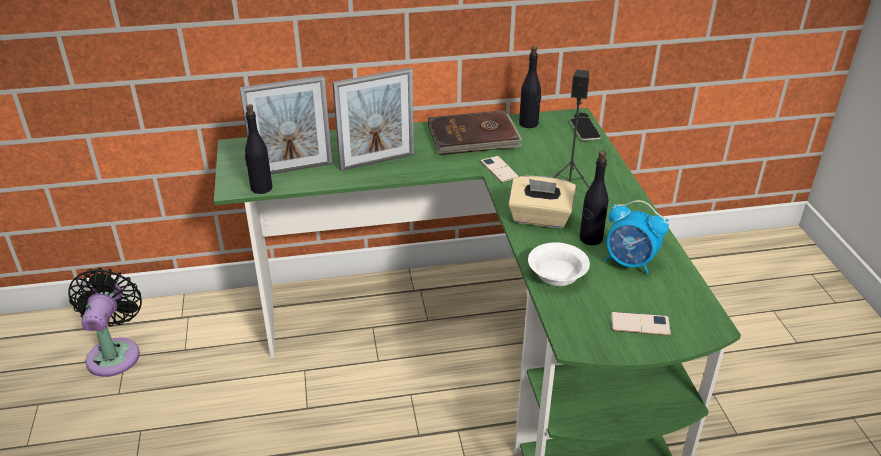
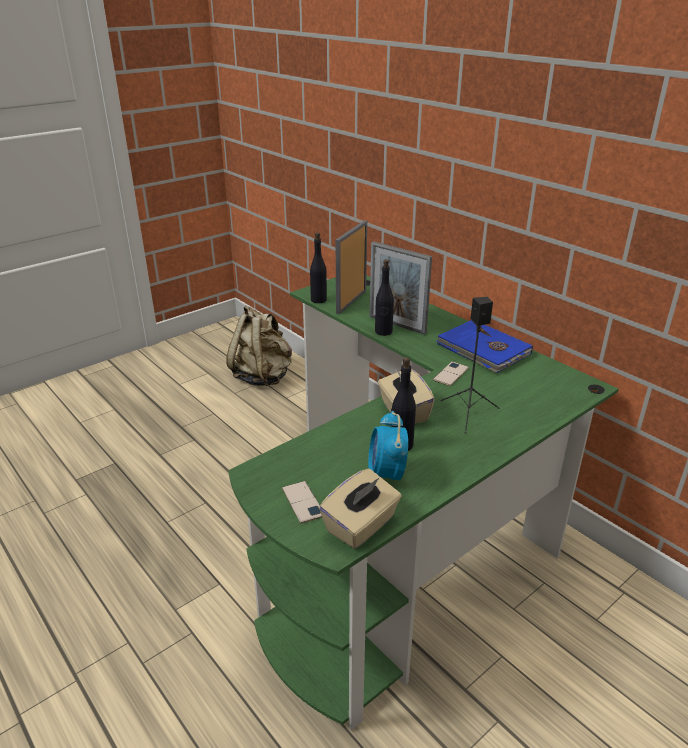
camera: 60 degrees right, 5 degrees down
black fan [68,268,142,377] -> beige backpack [226,306,292,386]
picture frame [240,76,332,174] -> picture frame turned 75 degrees clockwise [336,220,367,314]
brown book [428,110,522,155] -> blue book [436,320,533,373]
black bottle [519,46,541,128] -> black bottle moved to [375,259,394,336]
white bowl [528,242,590,286] -> none
phone [570,117,601,140] -> none
none -> beige tissue box [319,468,402,549]

